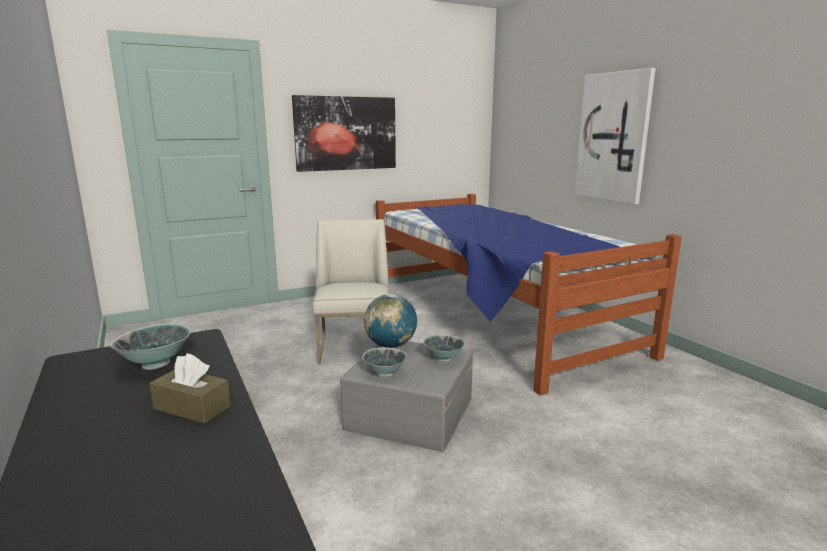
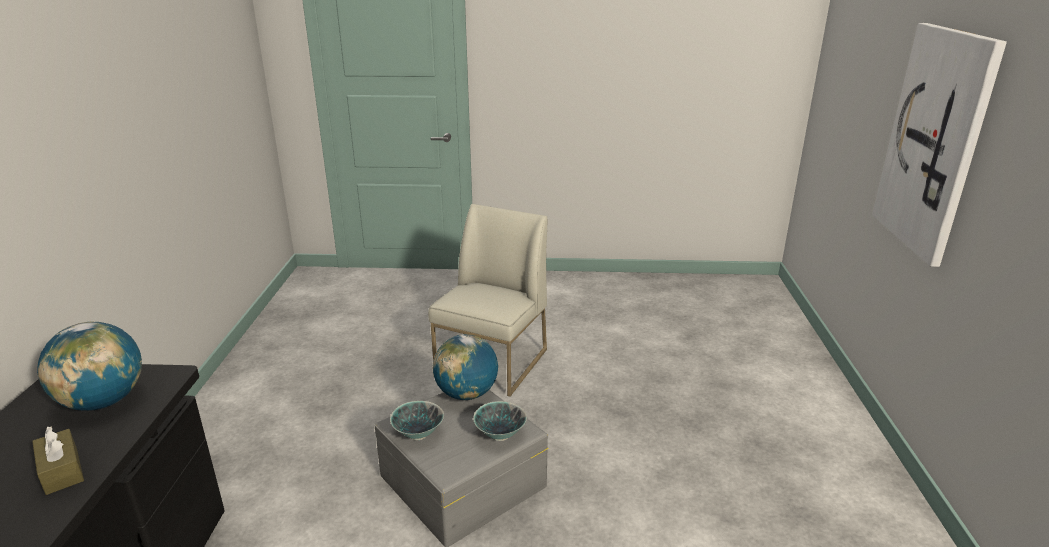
camera: 30 degrees right, 10 degrees up
bowl [110,324,191,370] -> globe [37,321,142,411]
picture [292,95,396,172] -> none
bed [376,194,682,396] -> none

